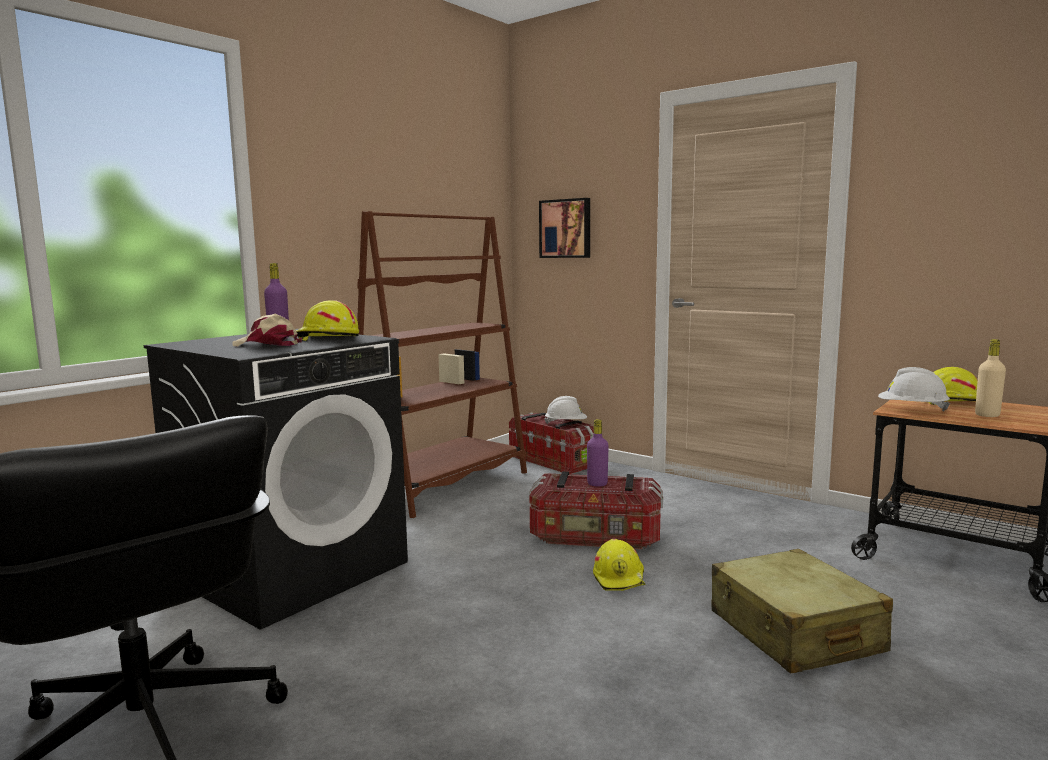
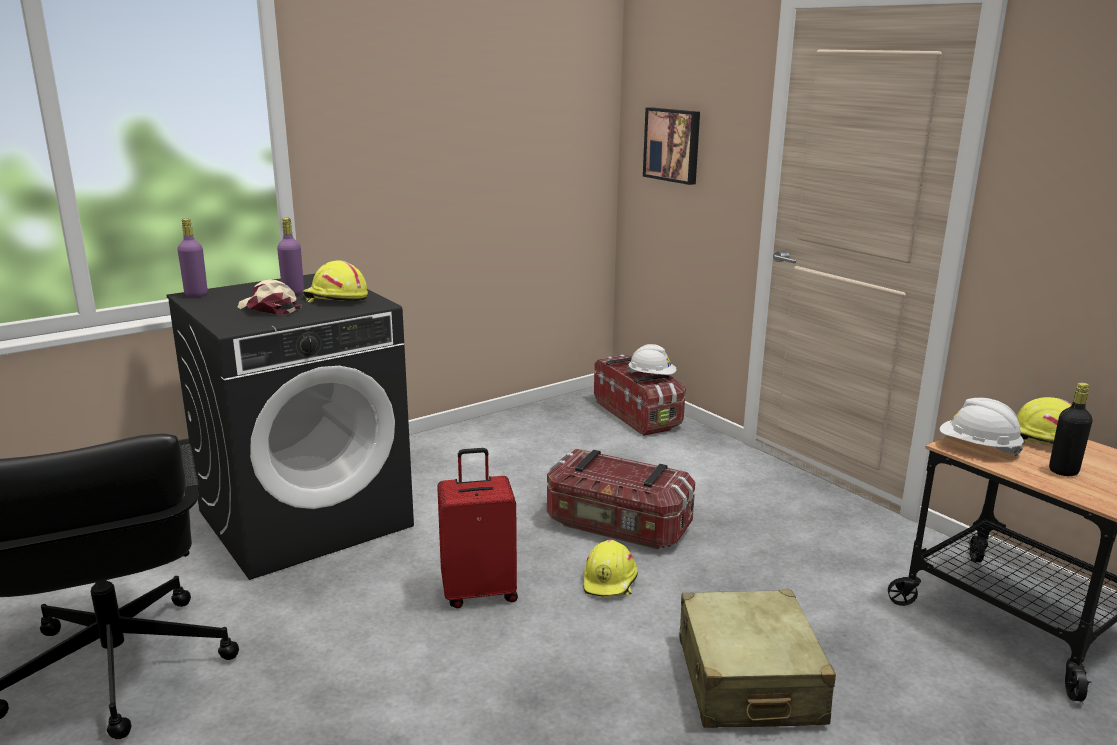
camera: 15 degrees right, 10 degrees up
brown bookcase [357,211,527,518] -> none
purple bottle [587,419,609,487] -> purple bottle moved to [177,219,208,297]
beige bottle [975,339,1006,417] -> black bottle [1049,383,1093,476]
none -> red suitcase [437,448,518,608]

